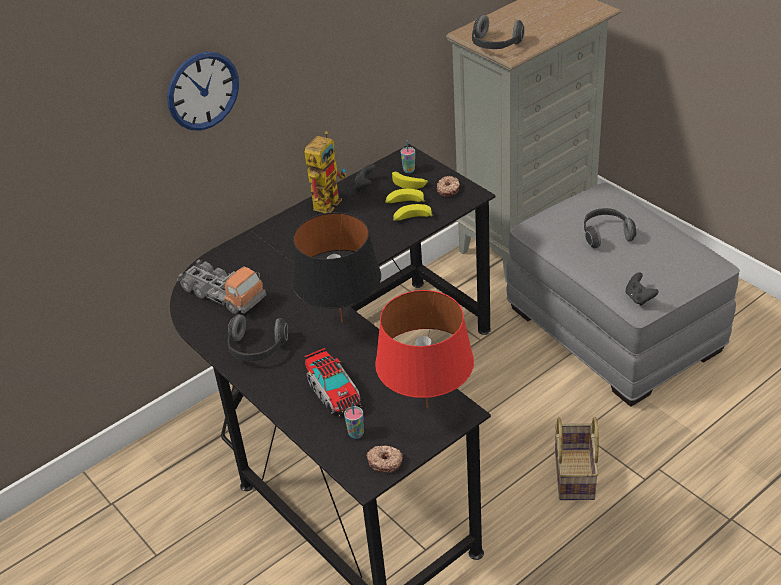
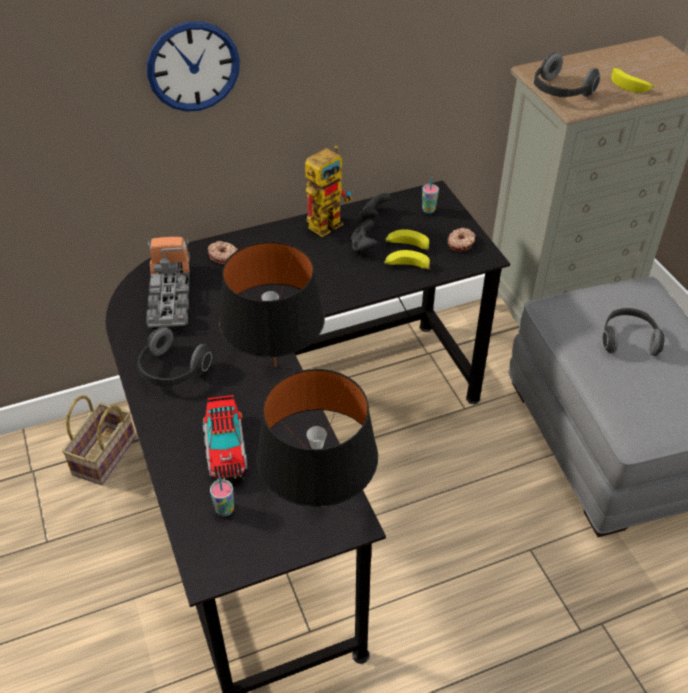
camera: 15 degrees right, 5 degrees up
toy truck [177,260,266,314] -> toy truck turned 150 degrees counterclockwise [146,237,190,328]
donut [366,446,403,473] -> donut moved to [208,241,238,265]
red table lamp [375,290,474,407] -> black table lamp [256,369,378,507]
banana [392,171,428,189] -> banana moved to [611,68,654,93]
basket [555,417,599,500] -> basket moved to [62,395,136,485]
black game controller [626,272,659,306] -> black game controller moved to [351,219,377,254]

